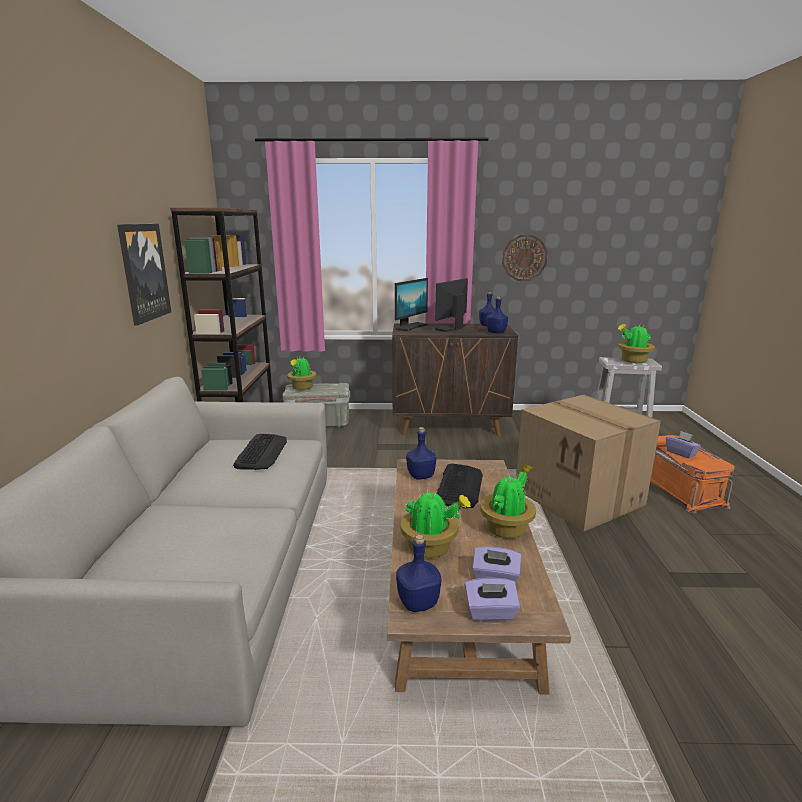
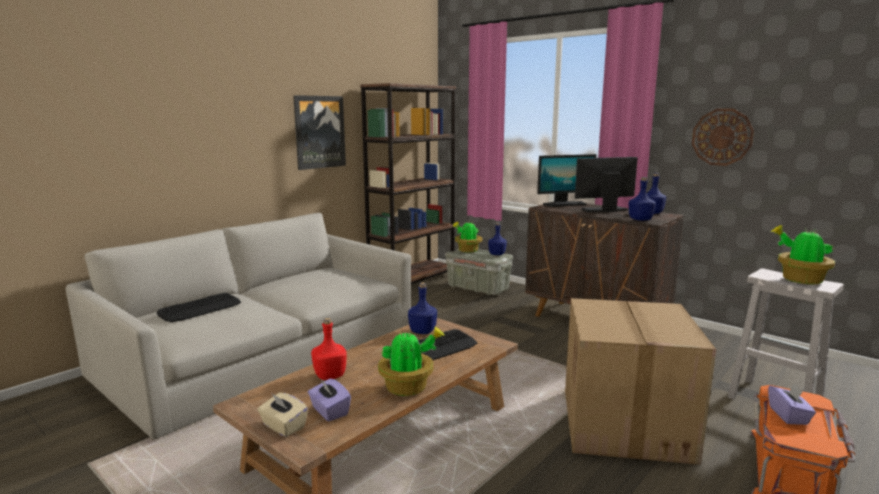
camera: 40 degrees right, 5 degrees down
keyboard [233,434,287,470] -> keyboard moved to [157,293,241,322]
blue bottle [396,535,441,612] -> blue bottle moved to [488,222,507,255]
potted plant [400,490,471,558] -> red bottle [311,318,347,380]
purple tissue box [465,578,520,621] -> beige tissue box [258,393,308,437]

